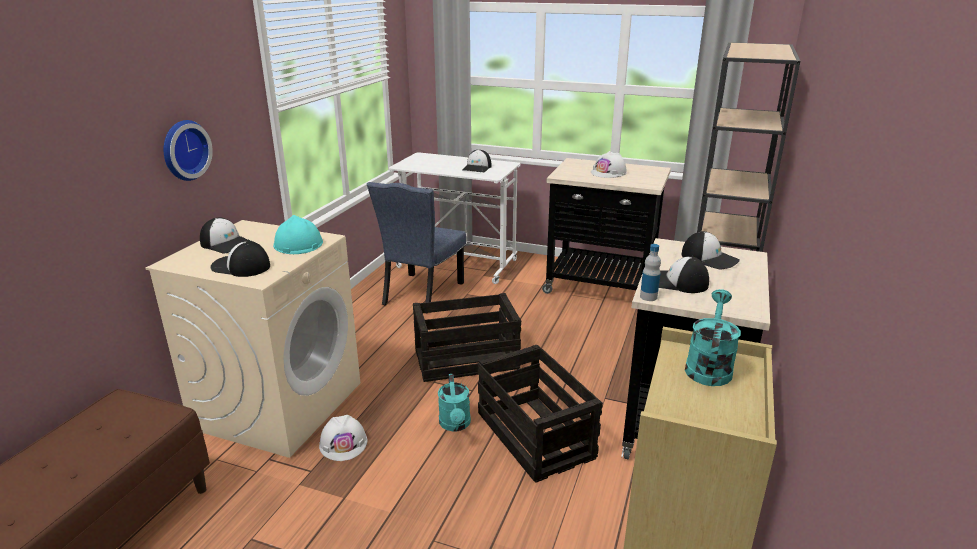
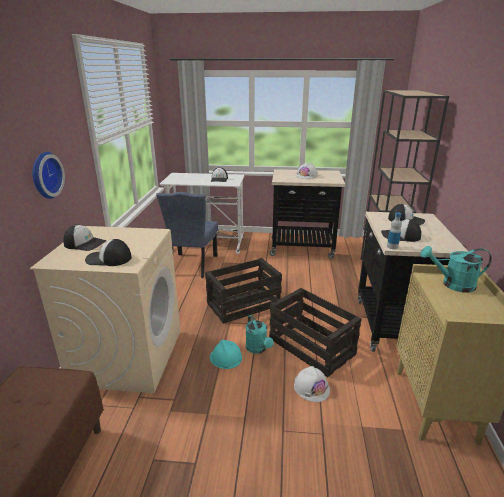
camera: 15 degrees left, 0 degrees up
turquoise hard hat [273,215,323,254] -> turquoise hard hat moved to [210,340,242,369]
white hard hat [319,415,367,461] -> white hard hat moved to [294,366,330,402]
turquoise watering can [685,289,741,386] -> turquoise watering can turned 90 degrees counterclockwise [421,246,492,293]

